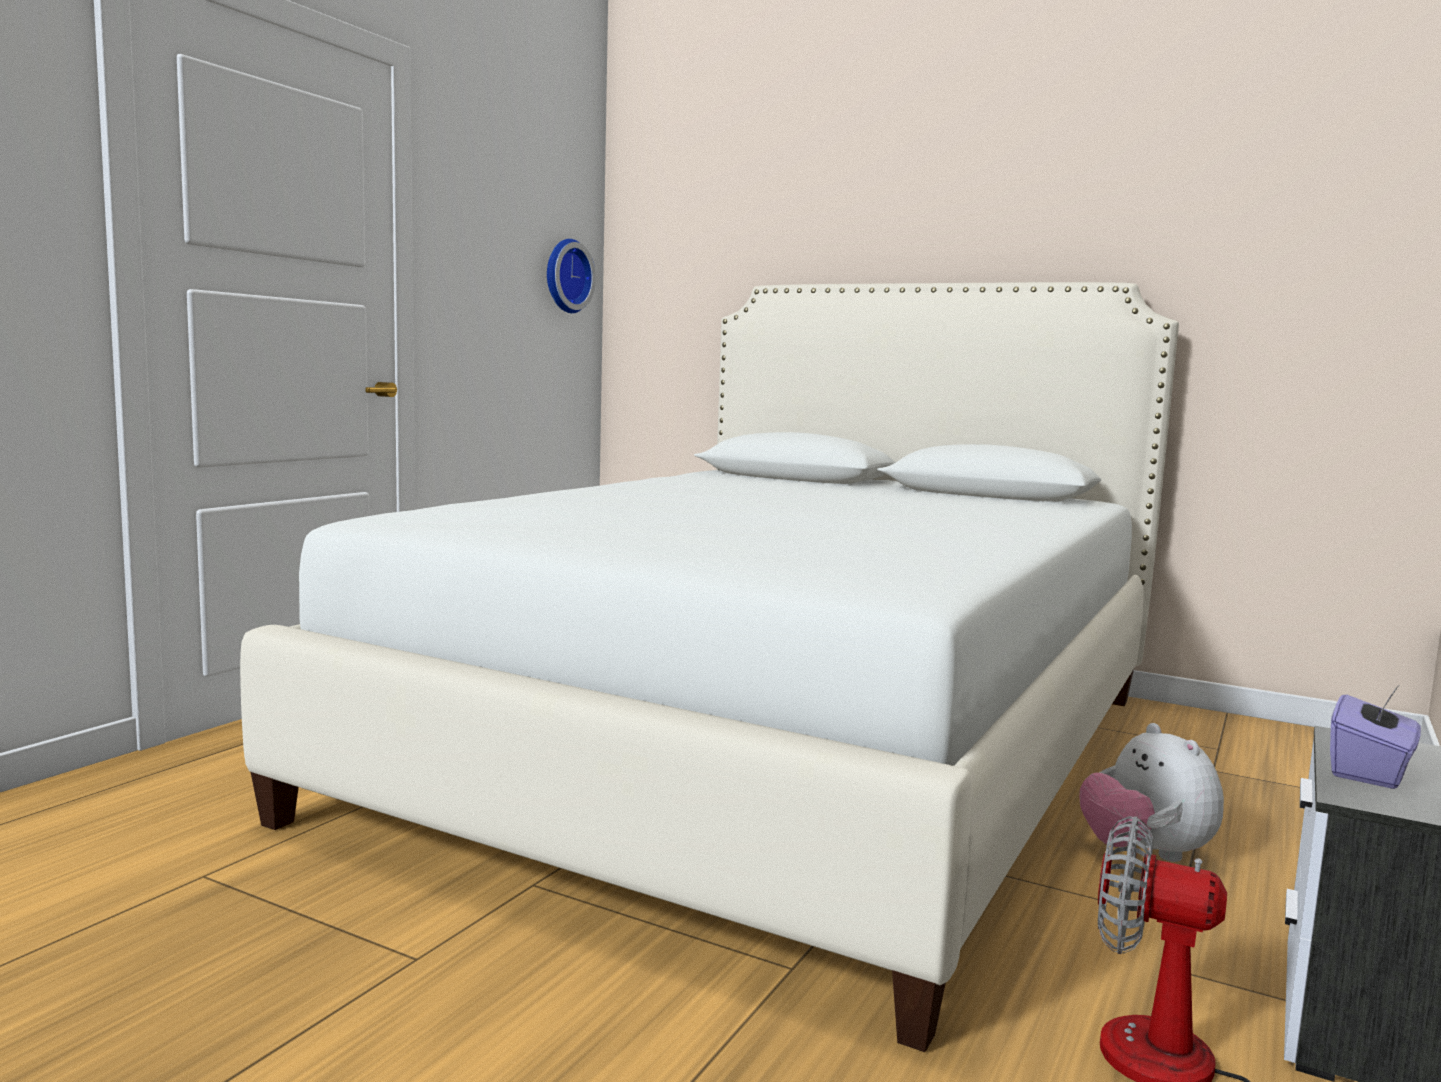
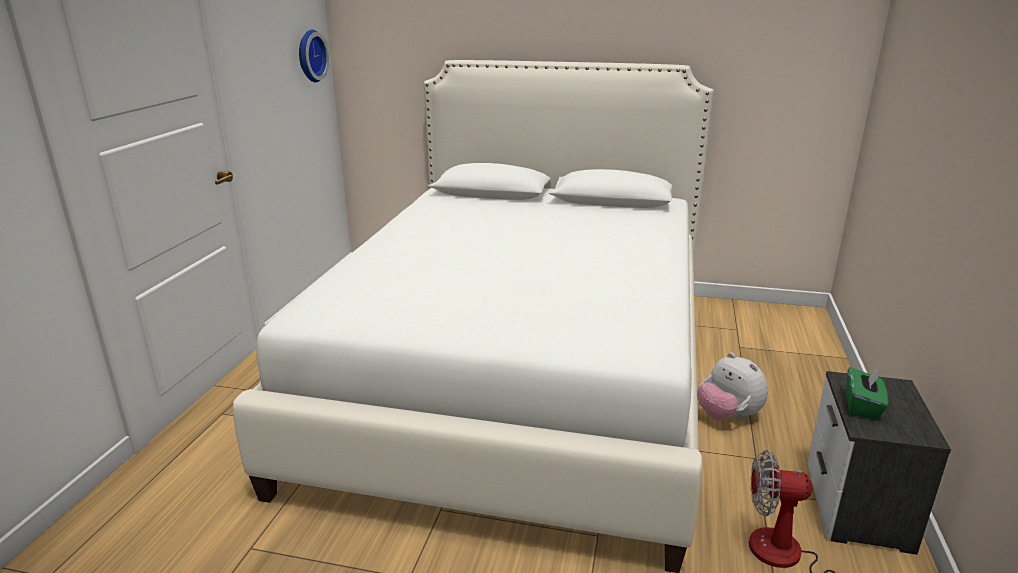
camera: 15 degrees left, 15 degrees up
purple tissue box [1330,687,1421,789] -> green tissue box [846,367,888,419]

